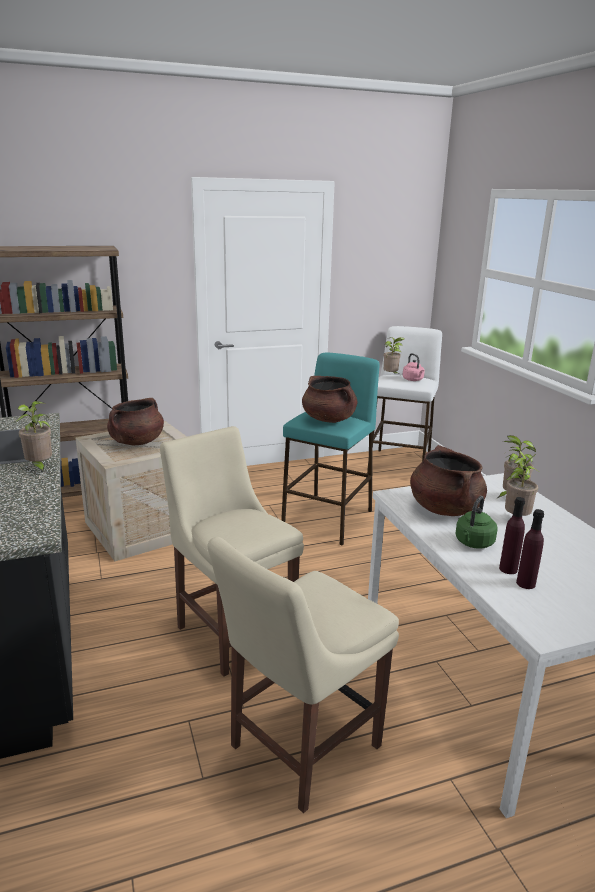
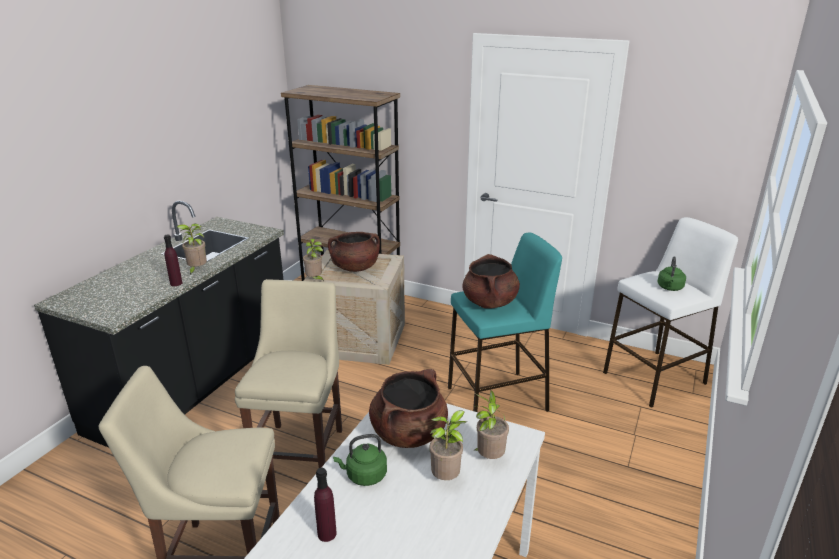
camera: 45 degrees right, 5 degrees up
potted plant [384,337,405,374] -> potted plant moved to [303,239,324,281]
pink kettle [403,353,425,381] -> green kettle [657,256,686,291]
purple bottle [499,497,525,574] -> purple bottle moved to [164,234,182,286]

